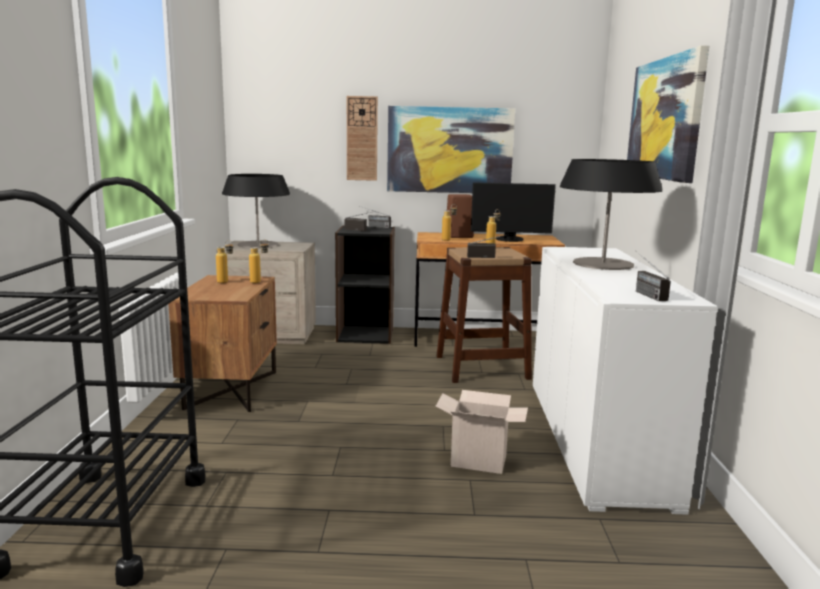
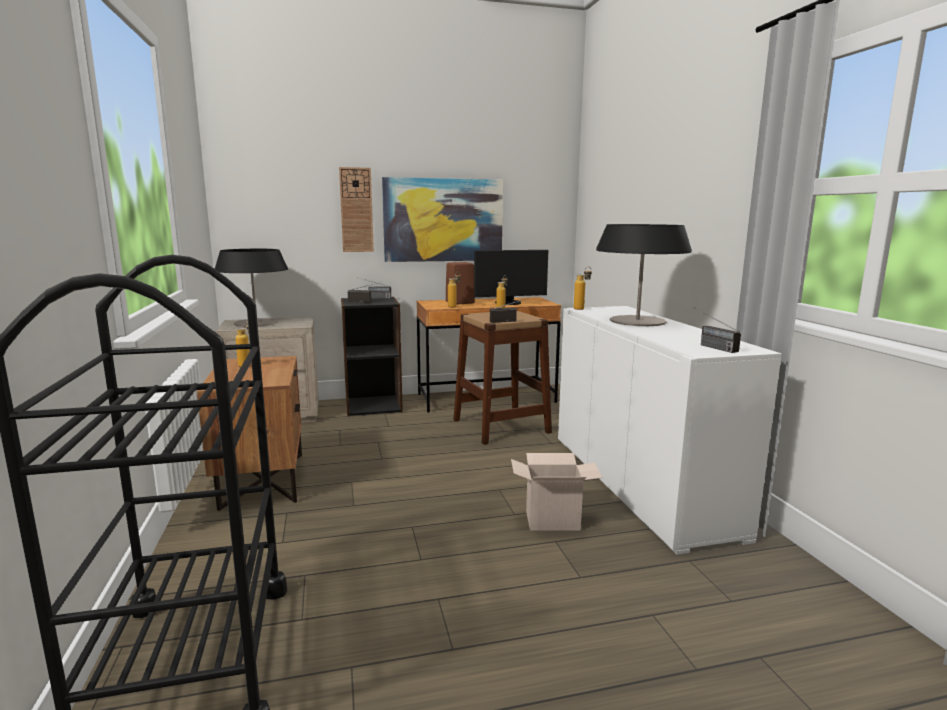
camera: 15 degrees left, 0 degrees up
bottle [249,240,269,283] -> bottle moved to [574,267,592,310]
picture [627,45,709,183] -> none

